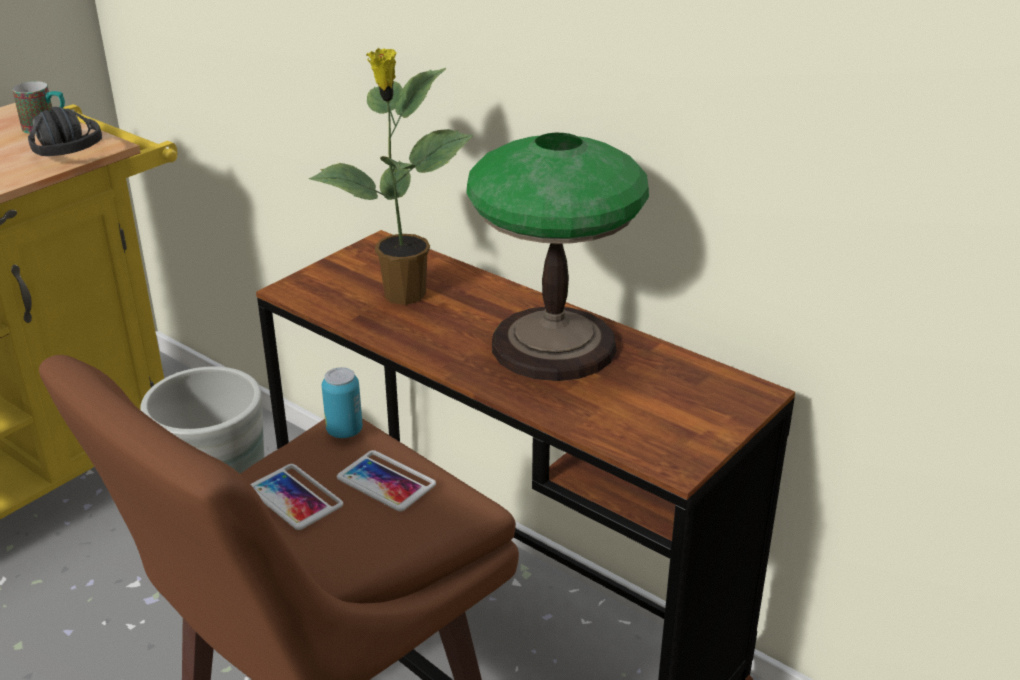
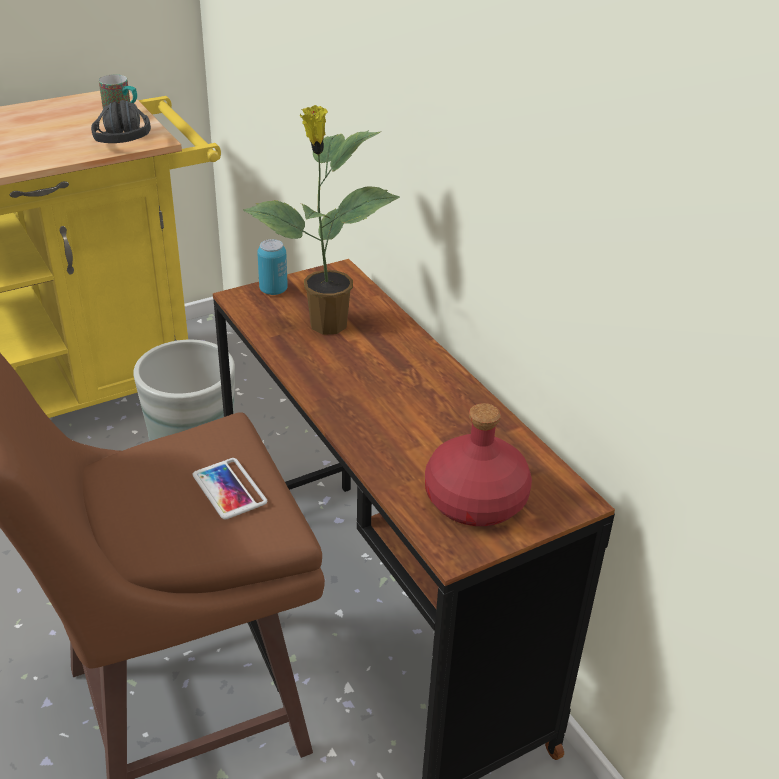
camera: 20 degrees right, 5 degrees up
phone [251,464,343,530] -> none
can [322,367,363,438] -> can moved to [257,239,288,295]
table lamp [466,133,649,381] -> none
none -> red bottle [425,403,532,526]

